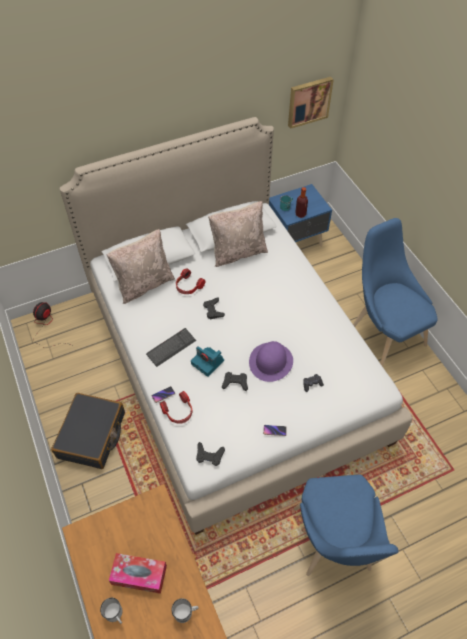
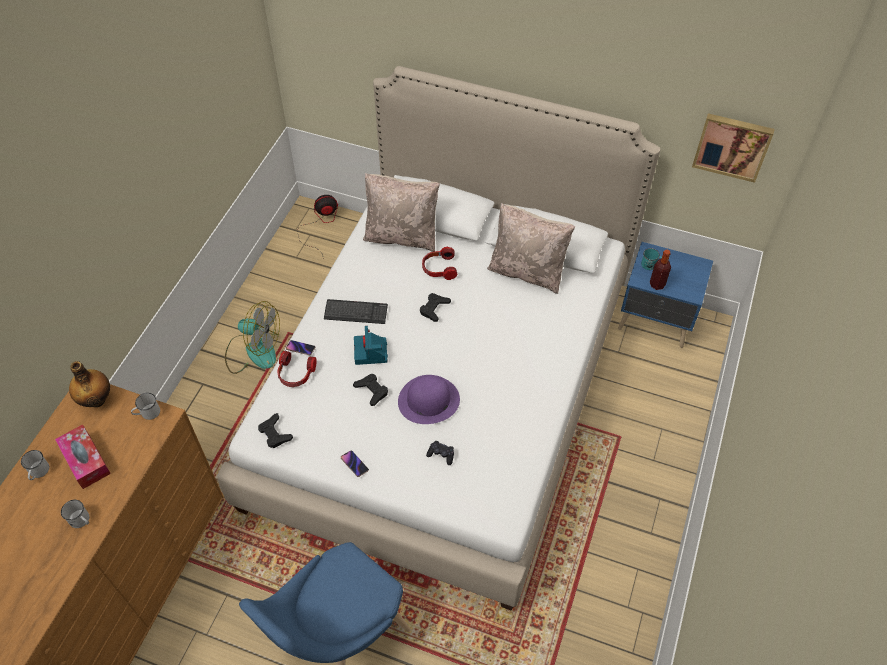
camera: 45 degrees right, 0 degrees up
black suitcase [51,393,125,469] -> fan [225,301,280,374]
blue chair [353,218,438,367] -> none
none -> bottle [69,361,110,407]
none -> white mug [131,393,160,420]

